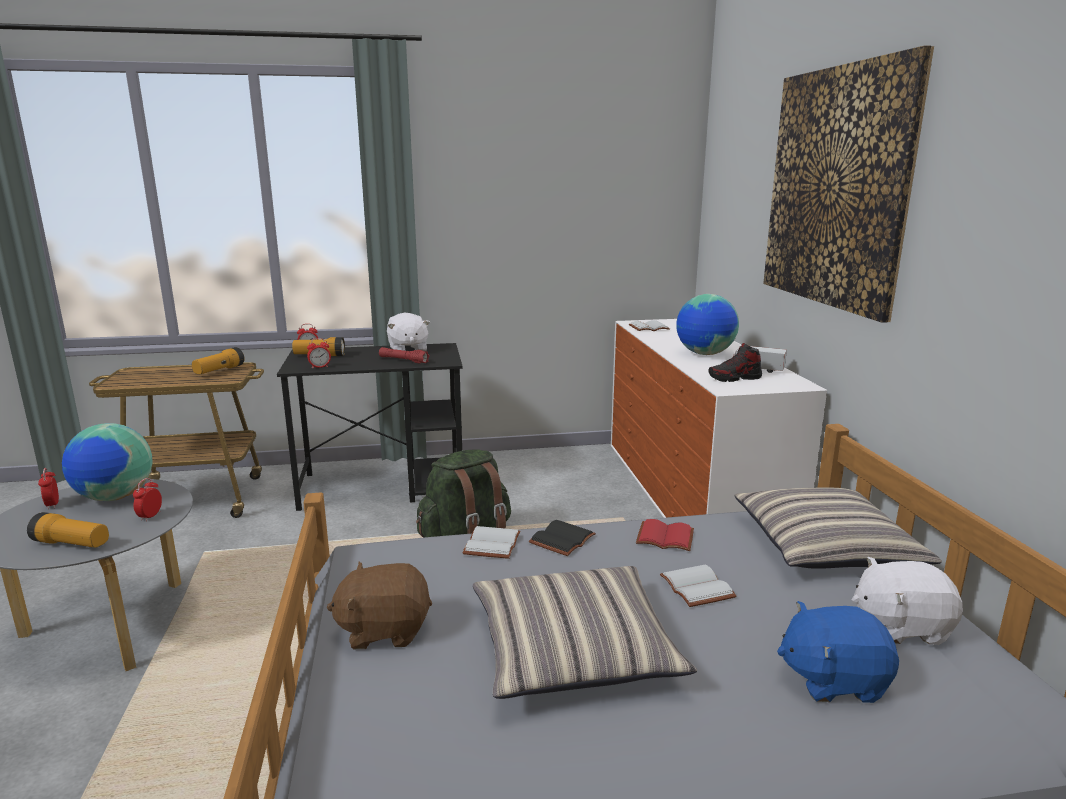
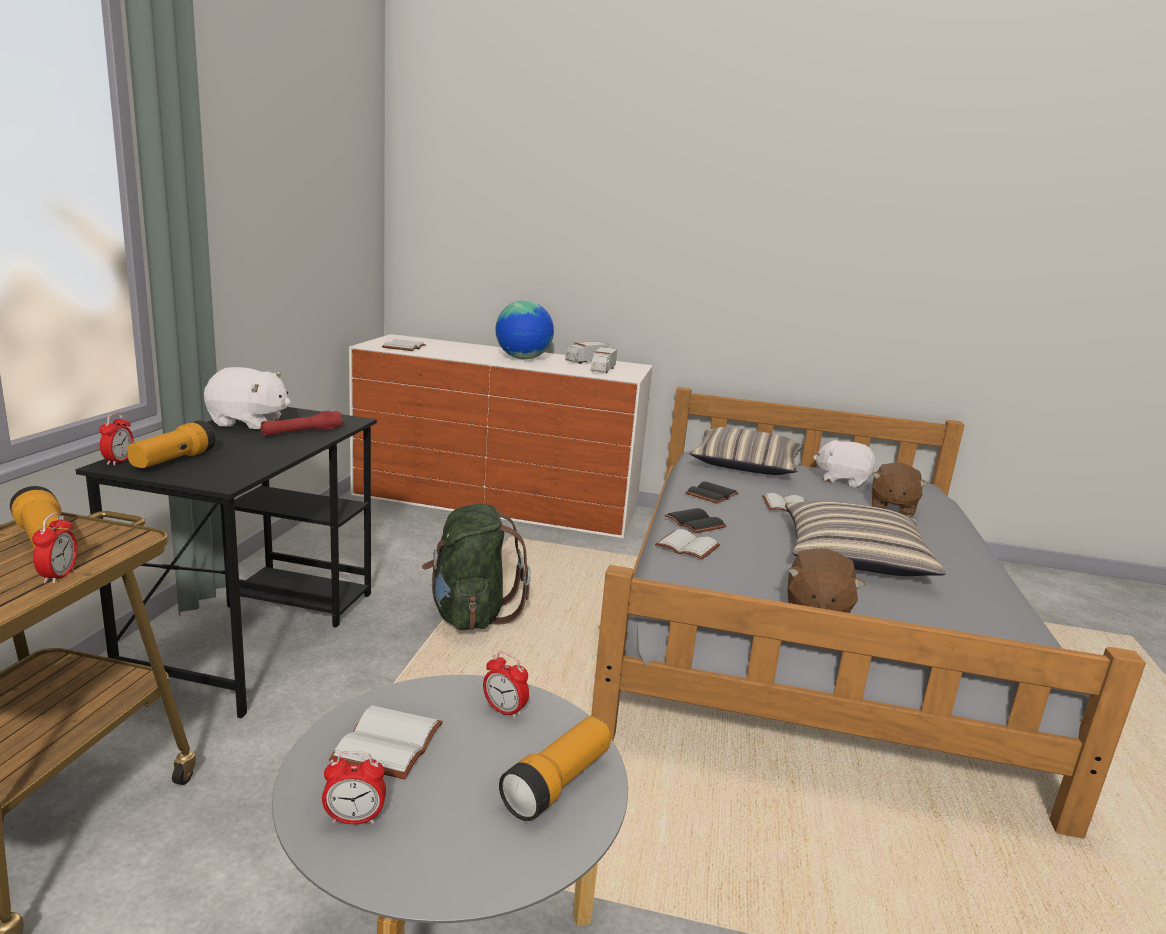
camera: 70 degrees left, 0 degrees up
globe [62,423,152,501] -> white book [329,705,443,779]
alarm clock [307,338,331,368] -> alarm clock moved to [32,512,77,584]
red book [636,519,694,551] -> black book [685,481,739,504]
shoe [708,343,762,382] -> toy truck [591,347,617,373]
picture [763,46,934,322] -> none
blue plush toy [777,601,899,703] -> brown plush toy [872,463,928,517]
white plush toy [852,557,963,645] -> white plush toy turned 90 degrees clockwise [813,440,876,488]

